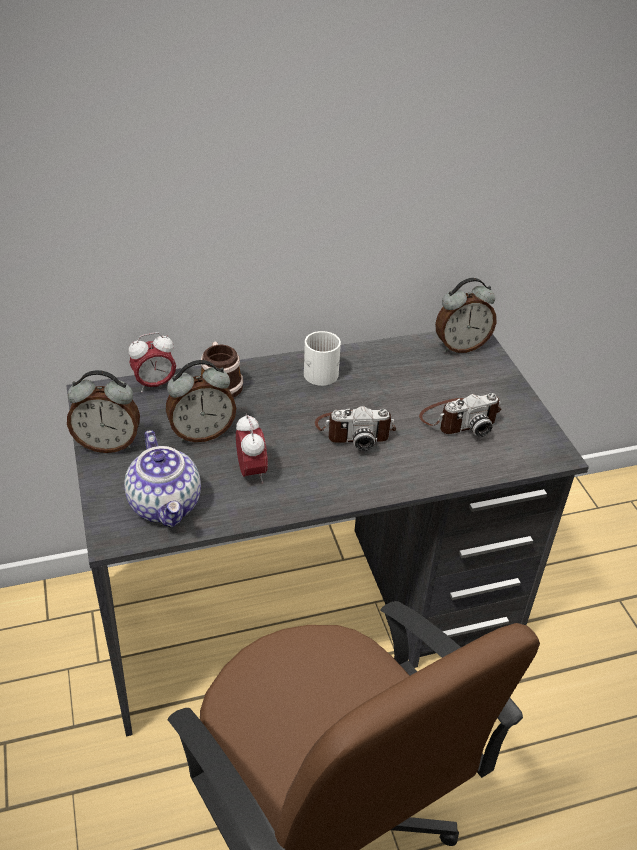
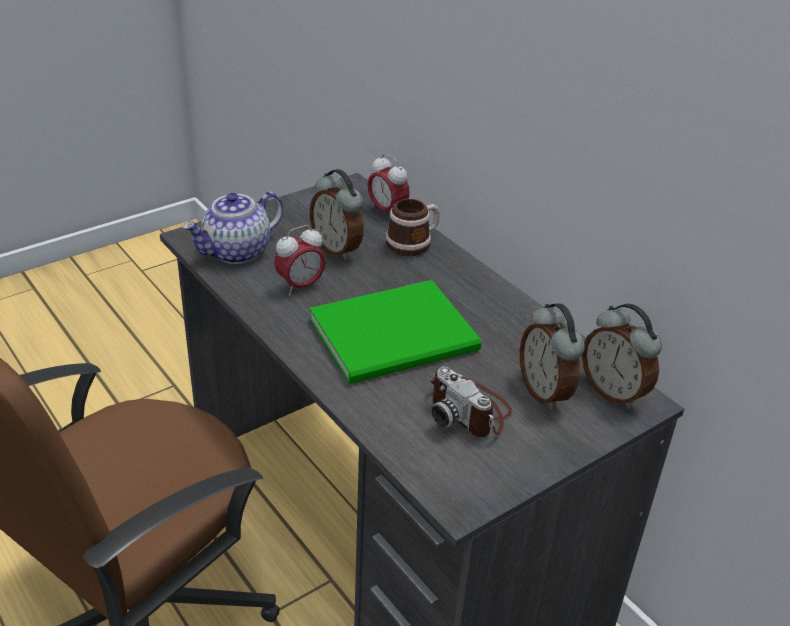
camera: 70 degrees right, 5 degrees down
alarm clock [67,370,140,453] -> alarm clock moved to [520,303,585,410]
white mug [304,331,341,386] -> none
camera [315,406,396,451] -> green book [309,280,481,384]

